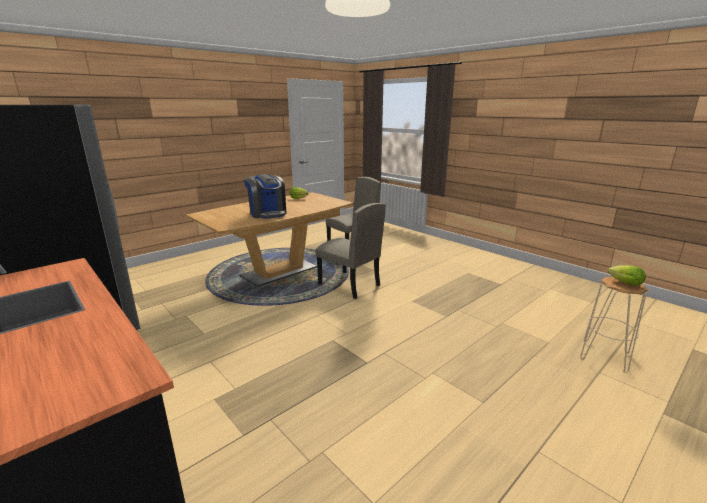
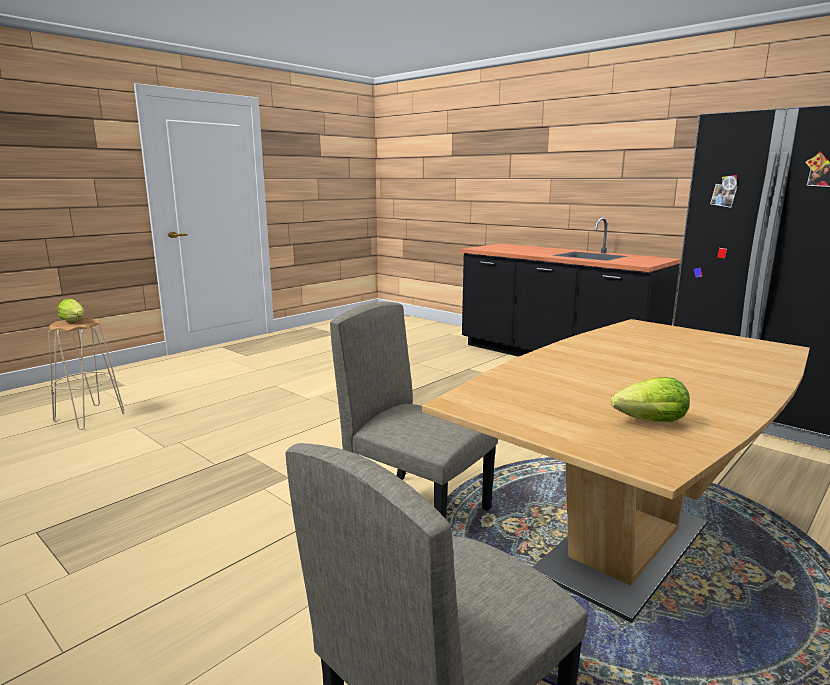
camera: 175 degrees right, 5 degrees down
coffee machine [244,174,287,219] -> none

